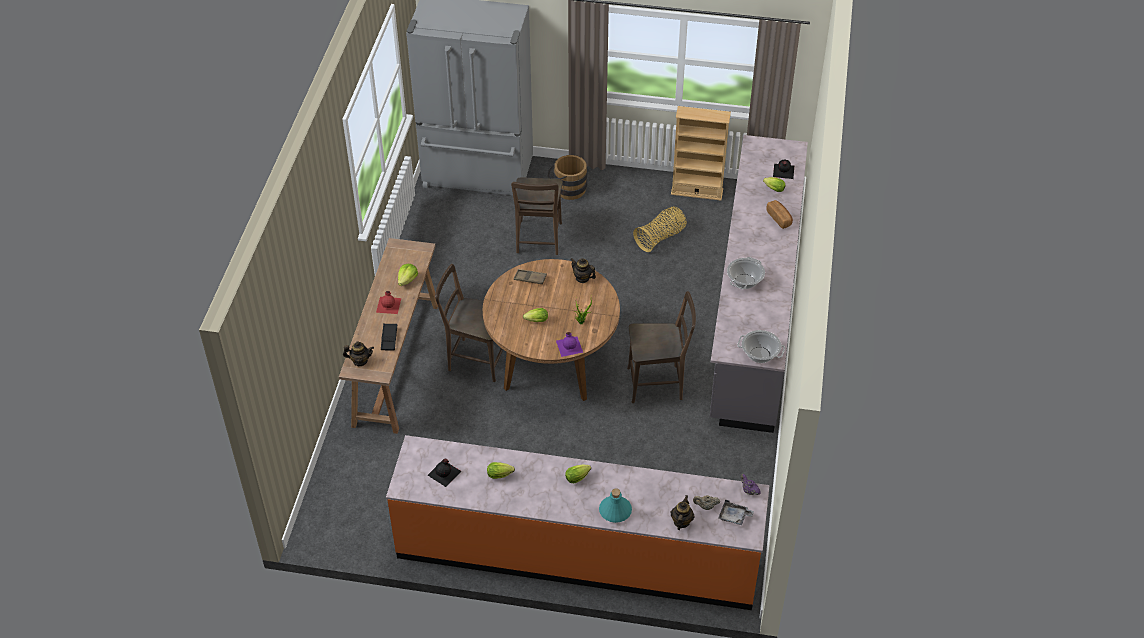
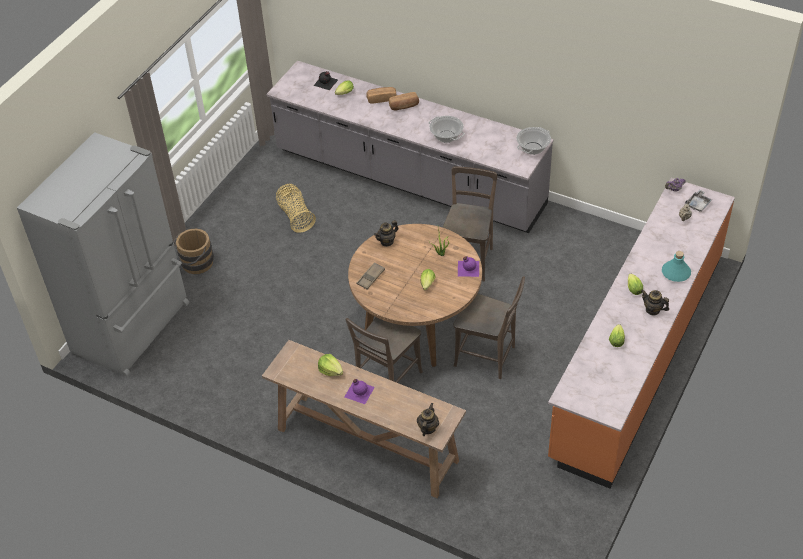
camera: 70 degrees left, 0 degrees up
red bottle [376,291,401,314] -> purple bottle [344,379,375,404]
black tray [381,323,397,351] -> none
black bottle [428,459,461,487] -> none
brown chair [511,177,563,255] -> brown chair moved to [454,277,525,379]
beige bookcase [671,106,731,201] -> none
teapot [671,495,694,530] -> teapot moved to [641,290,669,316]
none -> bread [389,92,419,110]

